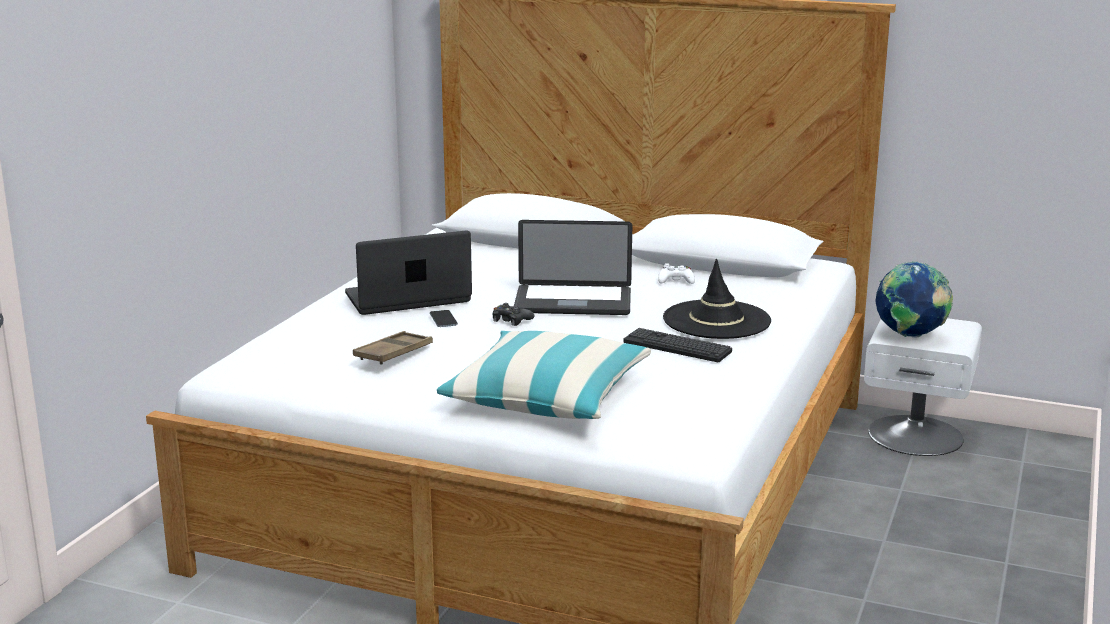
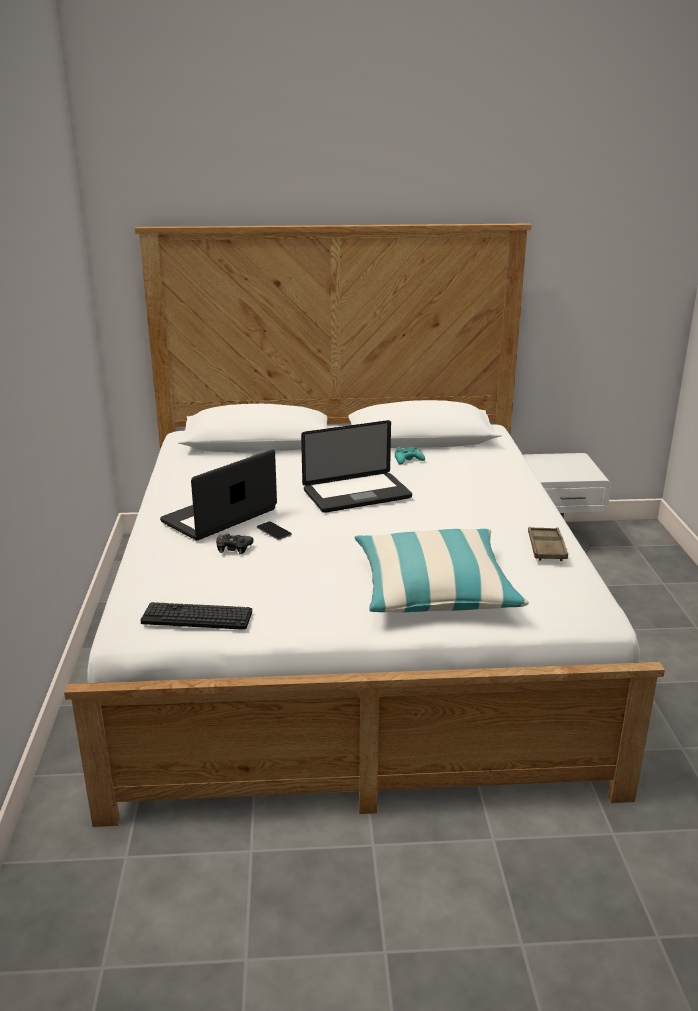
camera: 25 degrees left, 5 degrees up
brown tray [353,331,433,364] -> brown tray moved to [528,527,568,561]
black game controller [493,303,534,326] -> black game controller moved to [216,533,254,554]
keyboard [624,328,732,362] -> keyboard moved to [140,602,252,630]
white game controller [658,263,695,284] -> turquoise game controller [395,447,425,465]
black hat [663,259,771,339] -> none
globe [875,261,953,338] -> none

